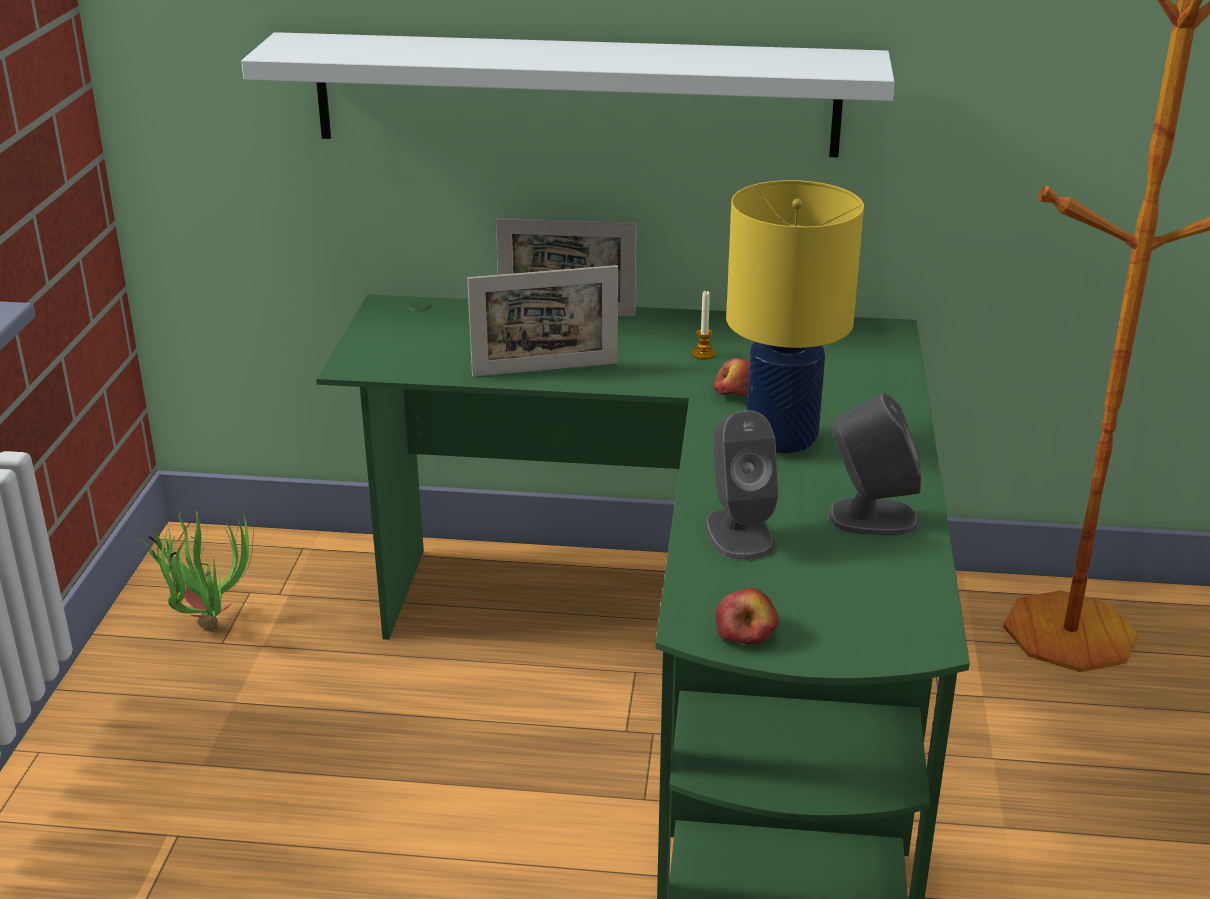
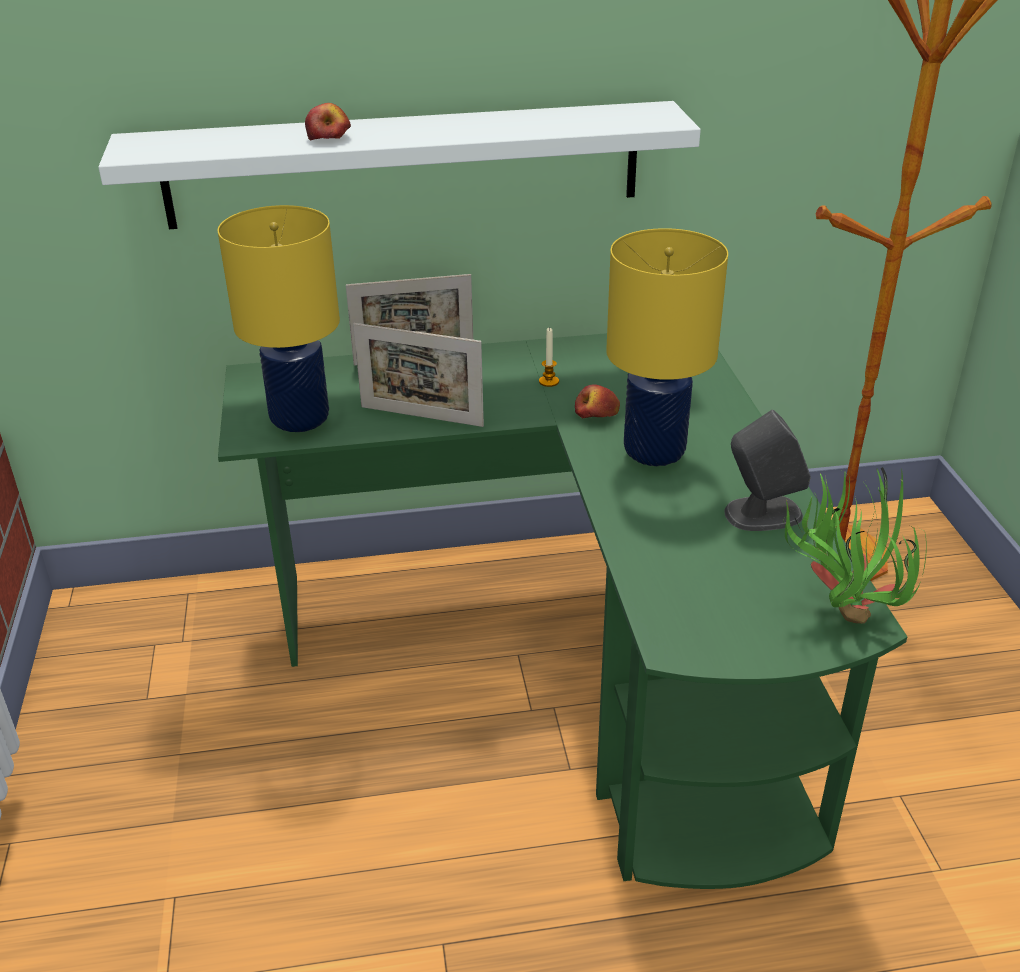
camera: 15 degrees left, 5 degrees up
potted plant [140,510,254,631] -> potted plant moved to [783,467,927,624]
picture frame [467,265,618,377] -> picture frame turned 45 degrees clockwise [353,323,484,427]
grey speaker [704,410,779,561] -> none
apple [715,588,779,645] -> apple moved to [305,103,351,140]
none -> yellow table lamp [218,205,340,432]

